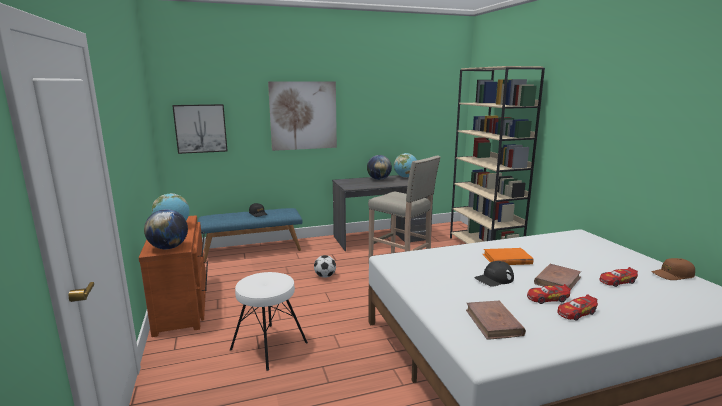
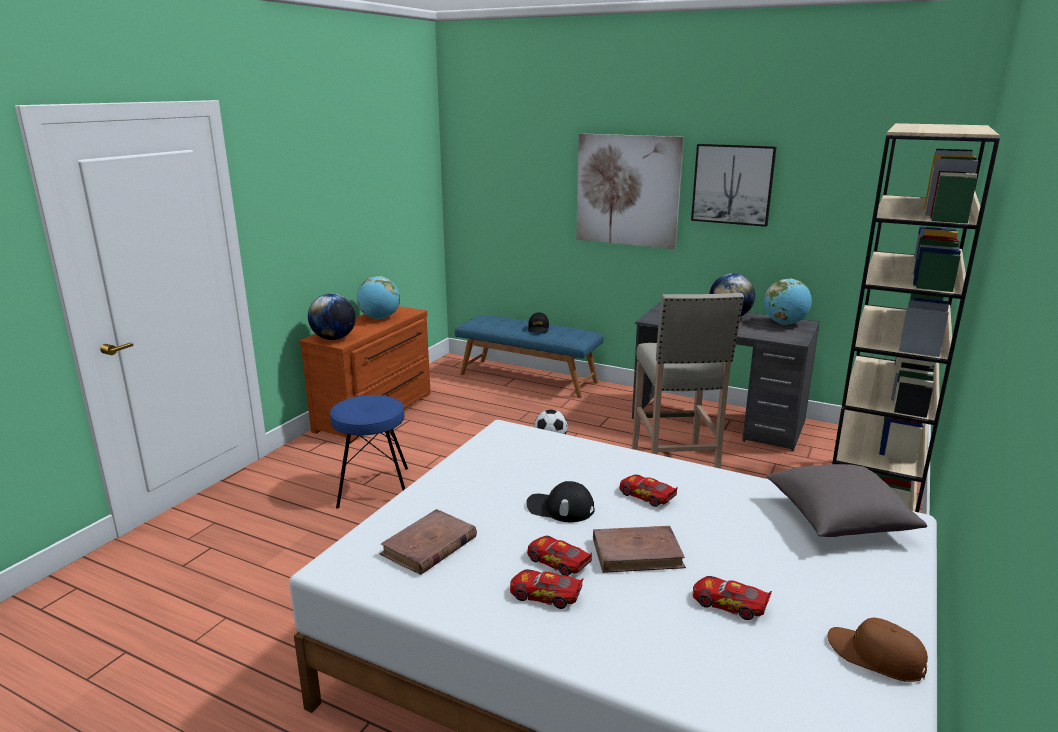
camera: 45 degrees right, 5 degrees up
picture [172,104,228,154] -> picture moved to [691,144,777,227]
white stool [230,272,308,371] -> blue stool [330,395,408,509]
orange book [483,248,534,265] -> toy car [619,474,678,507]
none -> grey pillow [766,464,927,537]

